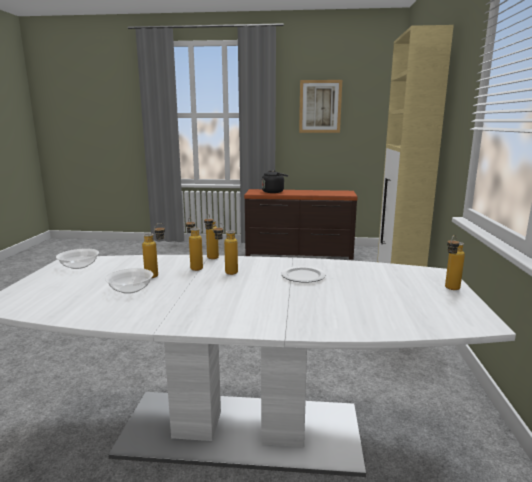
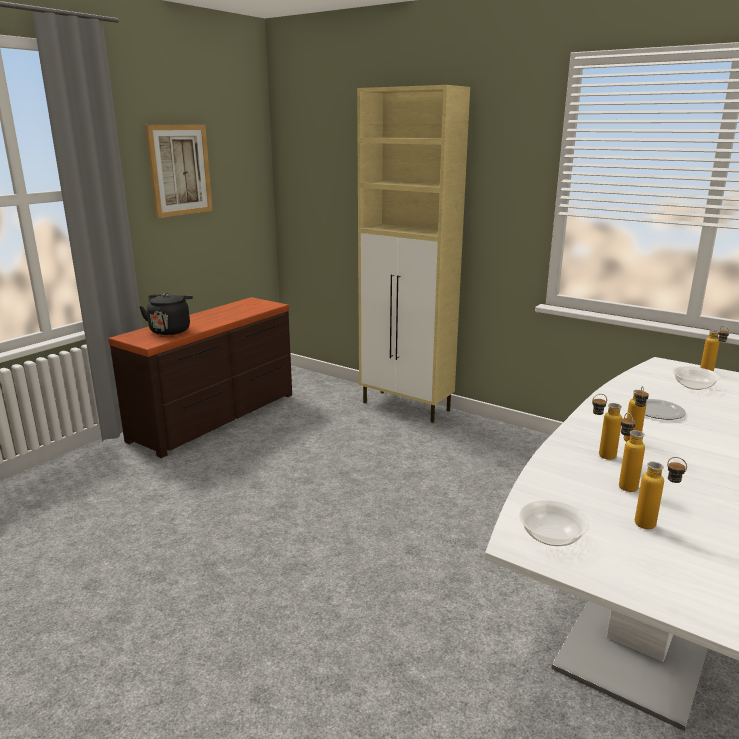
camera: 60 degrees left, 5 degrees up
bowl [105,268,153,294] -> bowl moved to [673,366,720,390]
bottle [204,214,219,259] -> bottle moved to [635,457,687,529]

